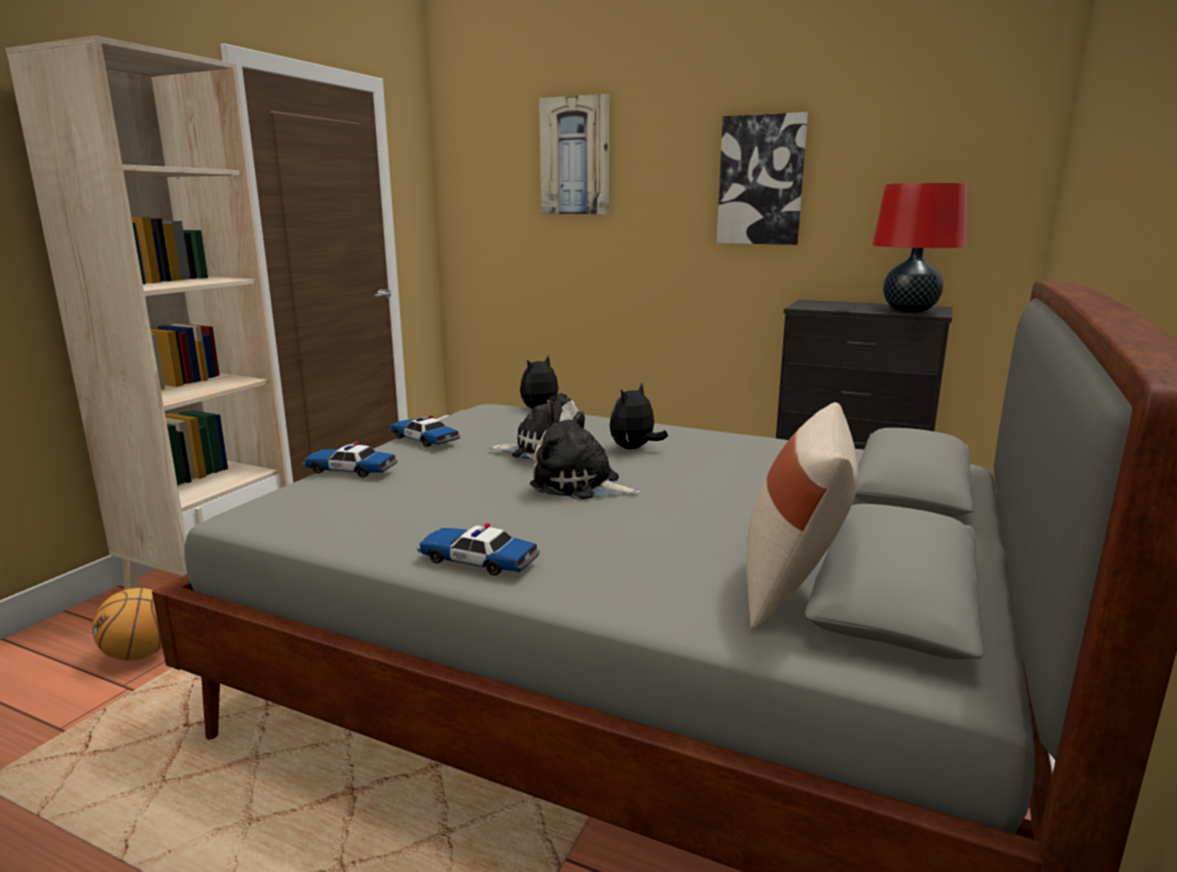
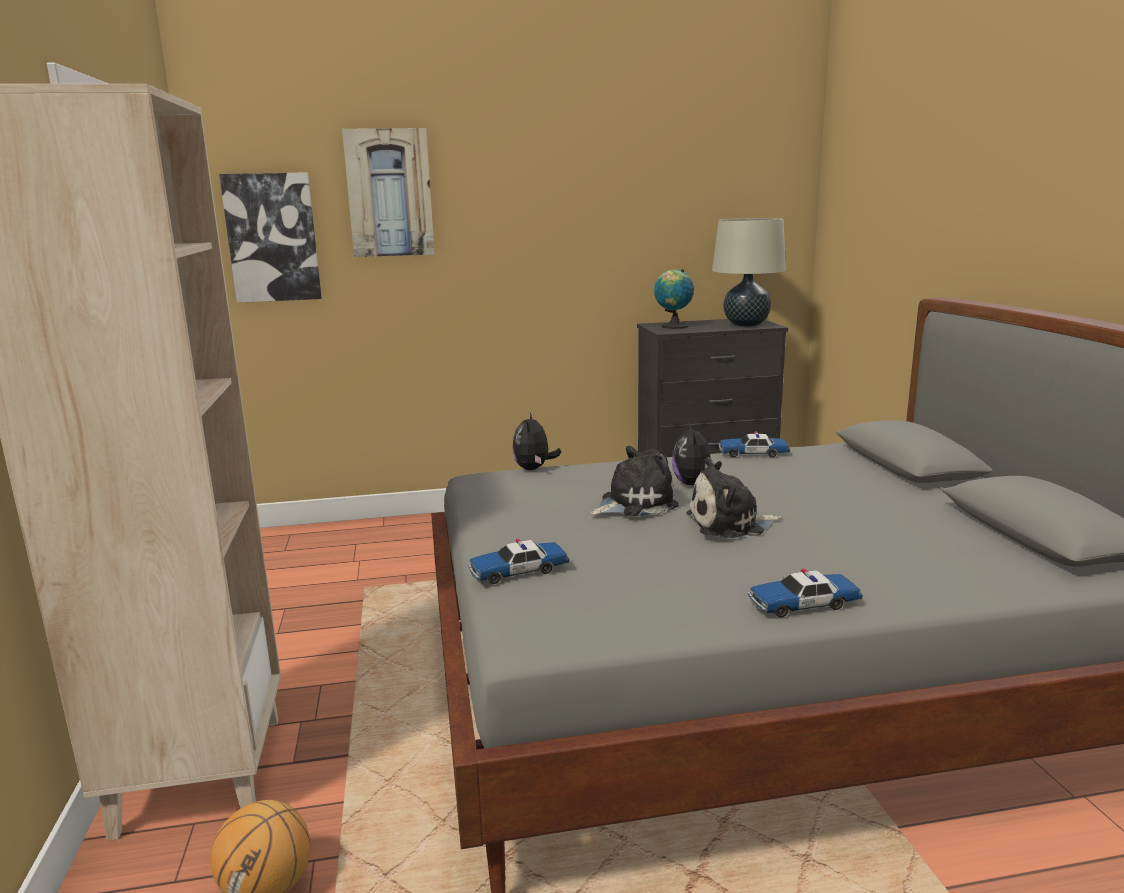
camera: 35 degrees left, 0 degrees up
toy car [389,415,460,447] -> toy car moved to [719,431,790,457]
picture [717,112,808,245] -> picture moved to [219,172,322,303]
beige pillow [746,402,858,631] -> none
red table lamp [873,183,968,313] -> beige table lamp [712,218,786,327]
none -> globe [654,269,694,329]

